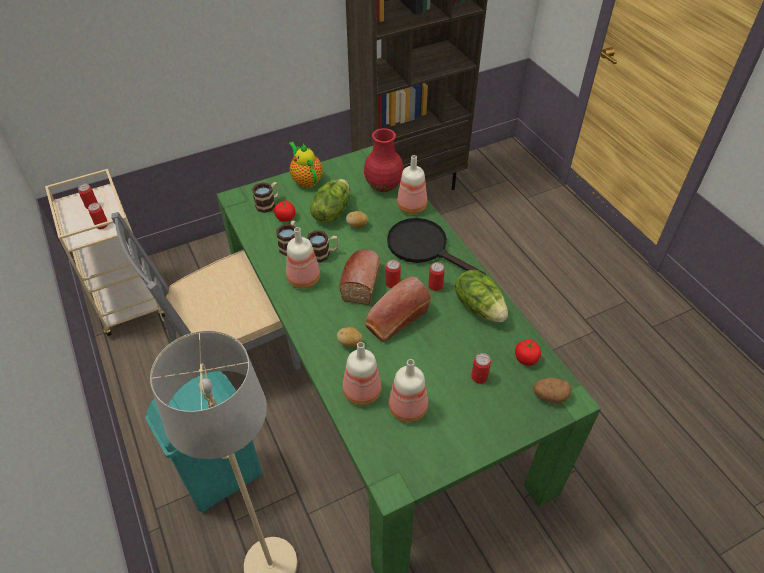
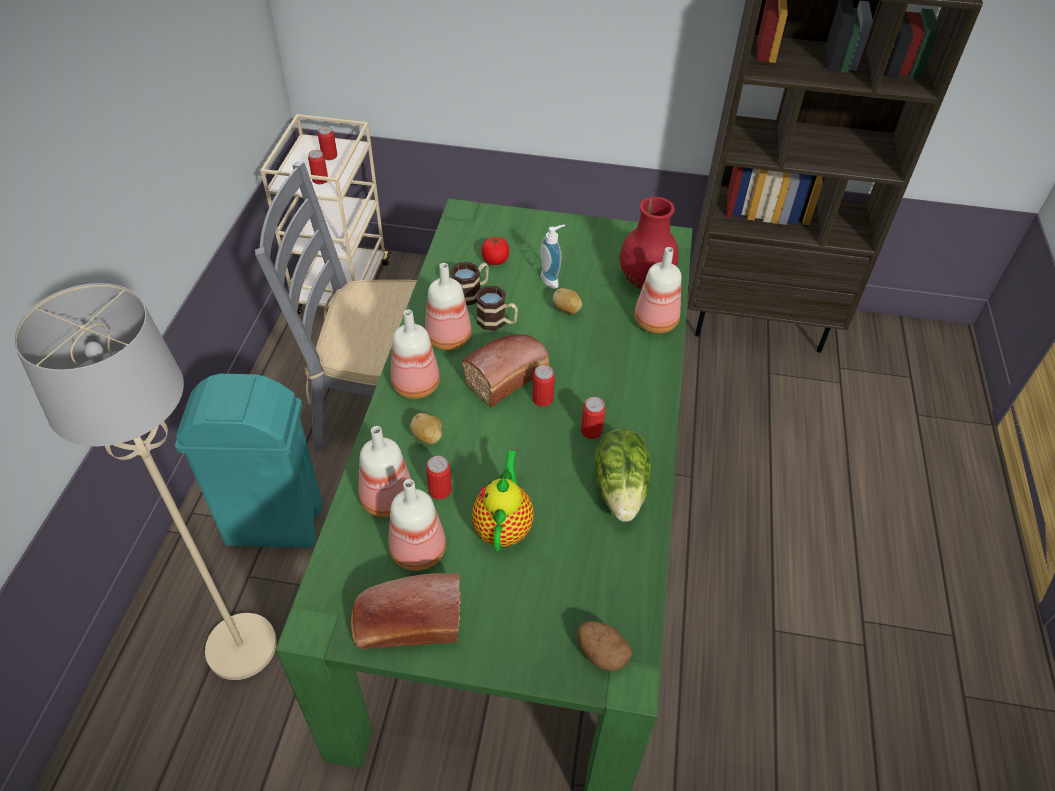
camera: 35 degrees right, 0 degrees up
mug [252,182,279,213] -> none
teapot [289,142,323,188] -> teapot moved to [472,450,534,551]
lettuce [310,179,350,223] -> soap dispenser [541,225,565,289]
bread [365,276,431,342] -> bread moved to [351,573,461,649]
black frying pan [387,218,486,275] -> none
can [471,353,491,384] -> can moved to [426,456,452,500]
tomato [515,340,541,365] -> none
none -> bottle [391,310,440,399]

